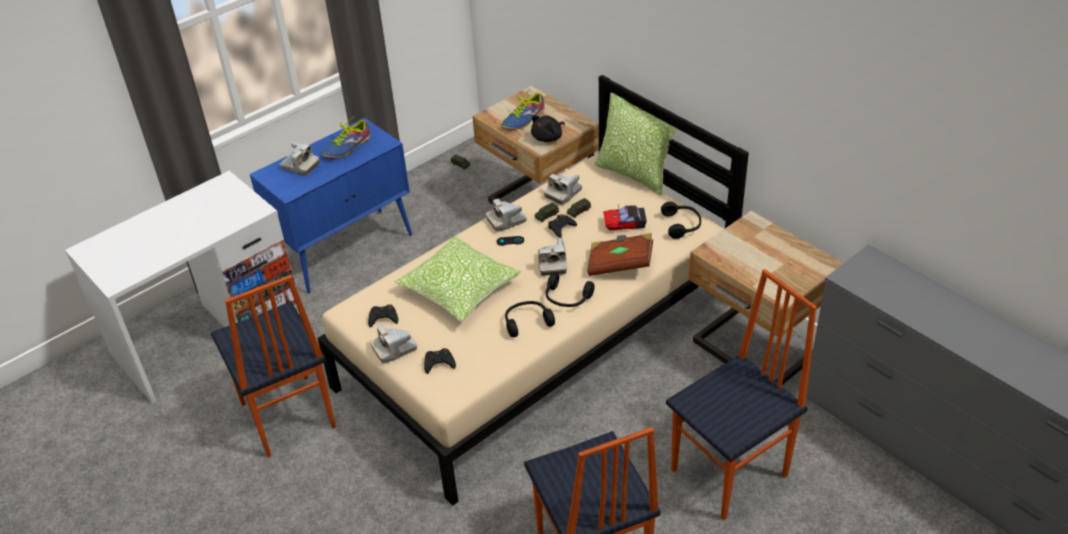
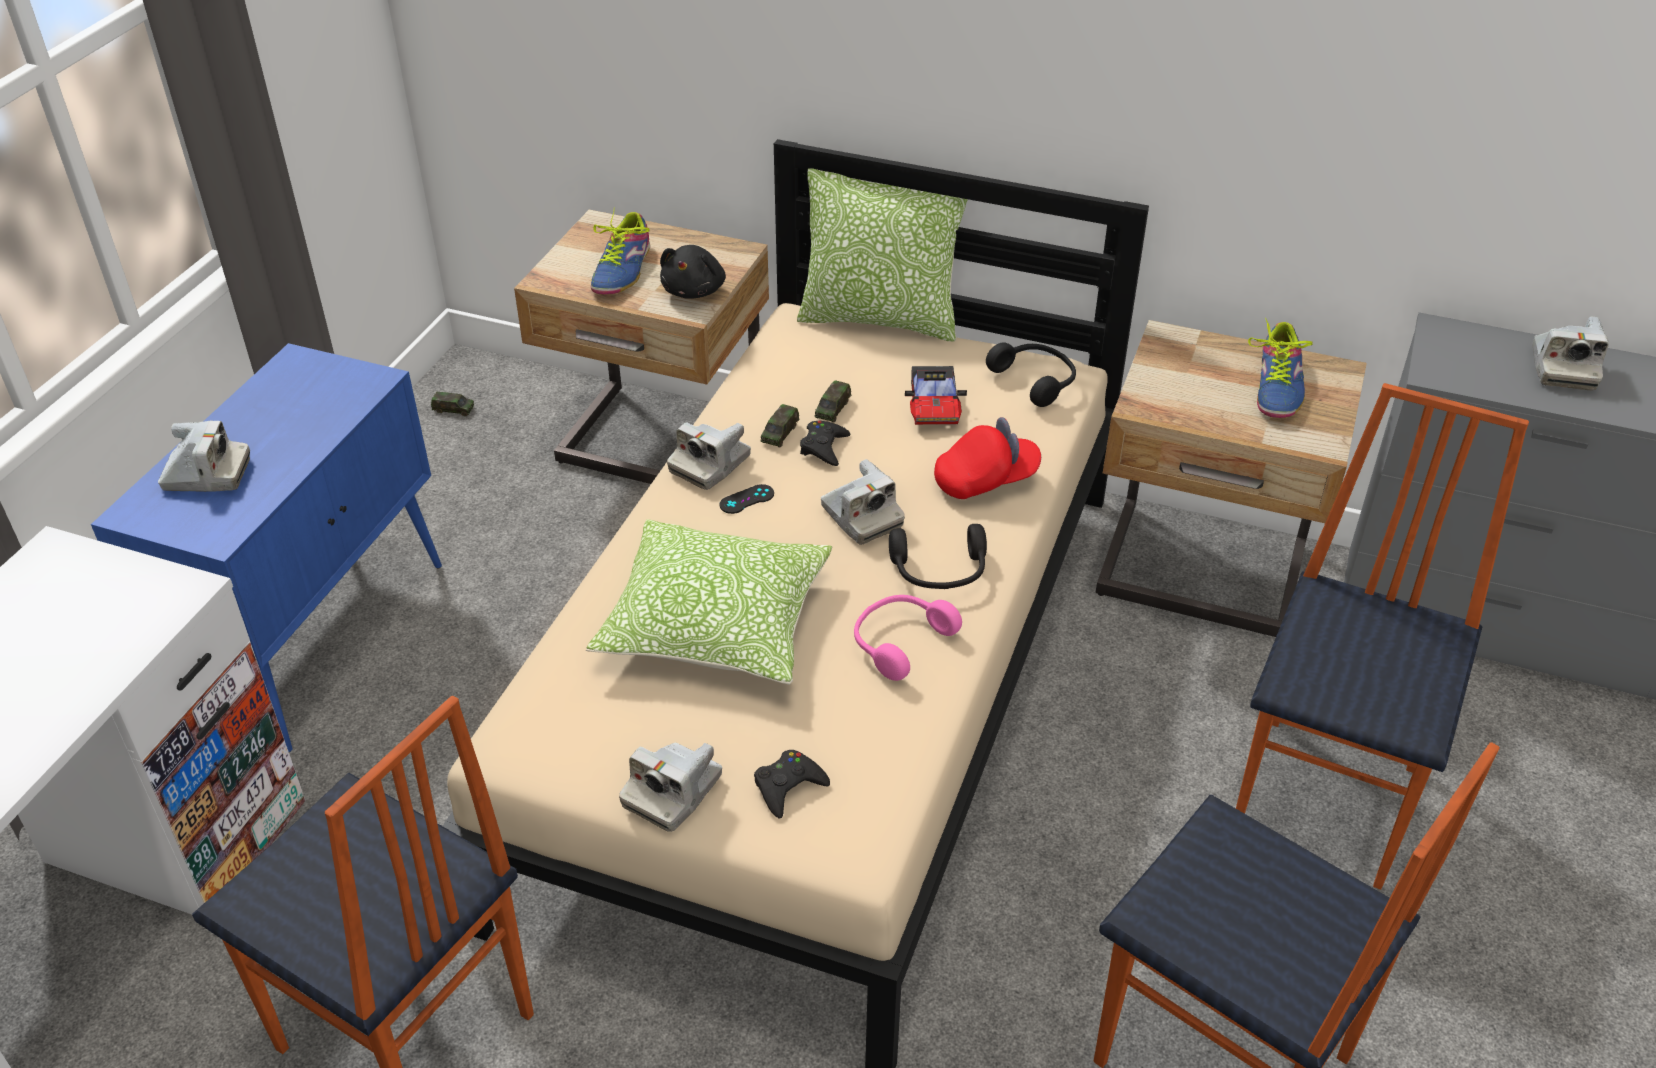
camera: 30 degrees left, 0 degrees up
shoe [322,118,370,159] -> shoe moved to [1248,318,1313,418]
black game controller [368,305,398,327] -> none
black headphones [505,301,555,337] -> pink headphones [854,595,962,681]
camera [544,174,582,205] -> camera moved to [1532,317,1609,390]
brown book [587,233,653,276] -> red cap [934,417,1041,499]
toy car [603,204,647,230] -> toy car turned 60 degrees counterclockwise [905,366,967,425]

